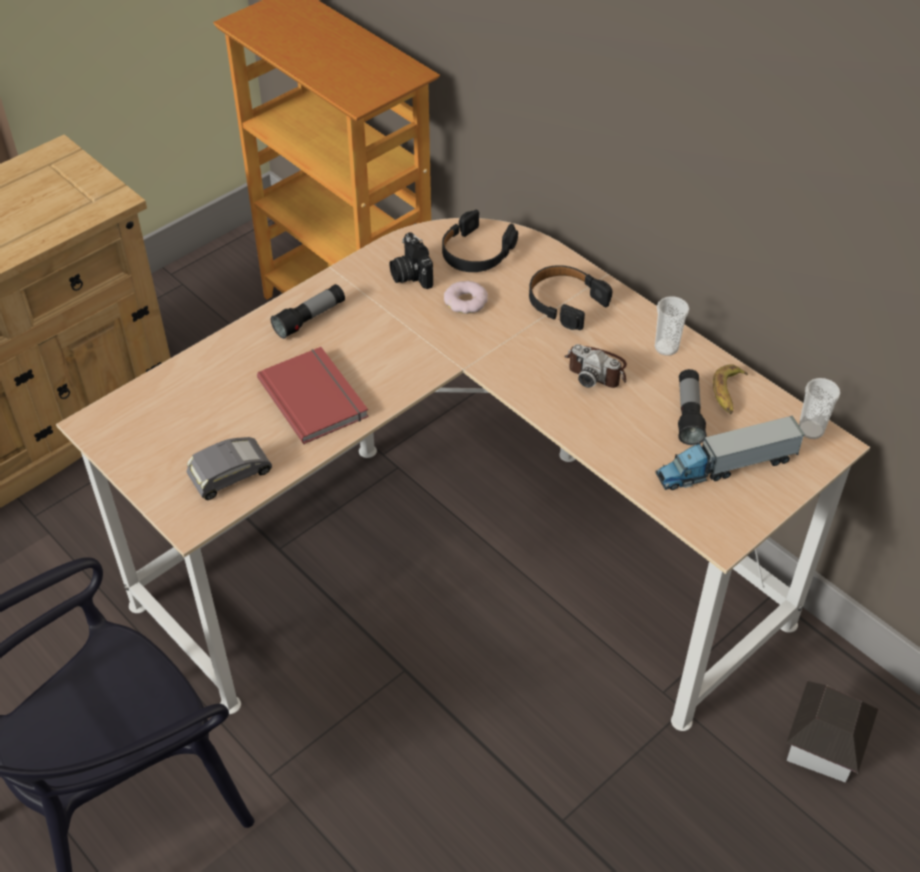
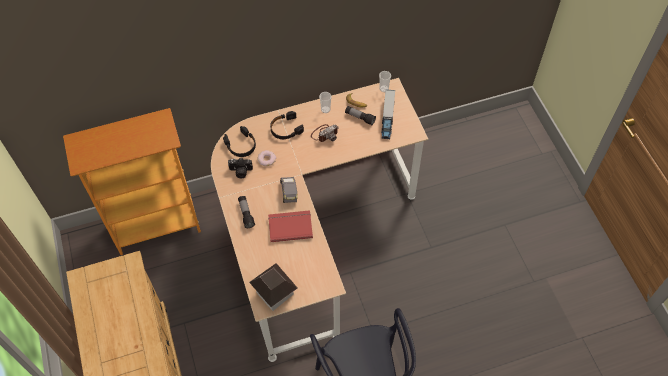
camera: 65 degrees left, 10 degrees up
grey toy car [187,437,272,500] -> grey toy car moved to [280,177,297,203]
toy house [786,681,878,783] -> toy house moved to [249,263,298,311]

